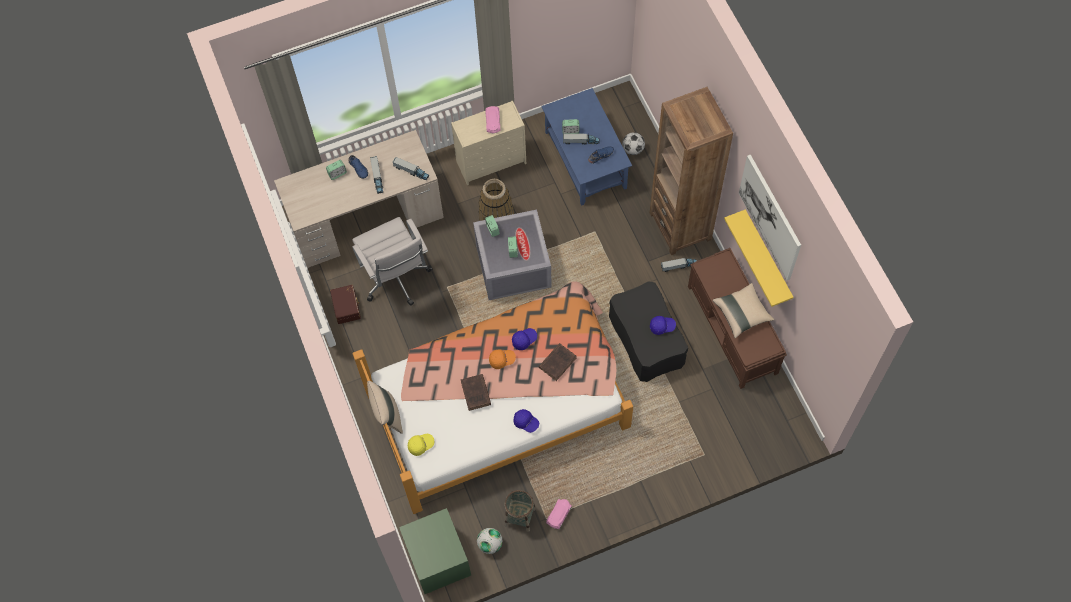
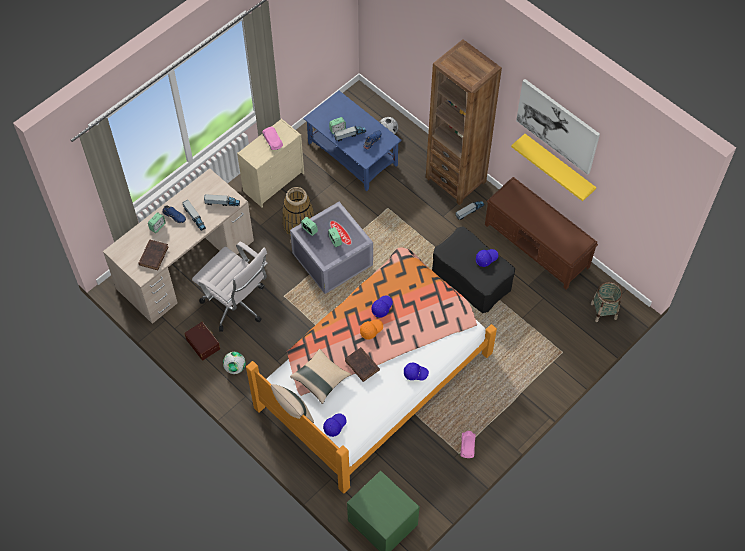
camera: 25 degrees left, 5 degrees down
yellow cap [408,434,434,456] -> blue cap [323,413,346,437]
football [477,528,503,554] -> football moved to [223,352,246,374]
basket [504,490,536,532] -> basket moved to [591,282,622,322]
brown book [539,343,576,381] -> brown book moved to [138,239,169,270]
beige pillow [712,283,774,338] -> beige pillow moved to [290,349,351,404]

